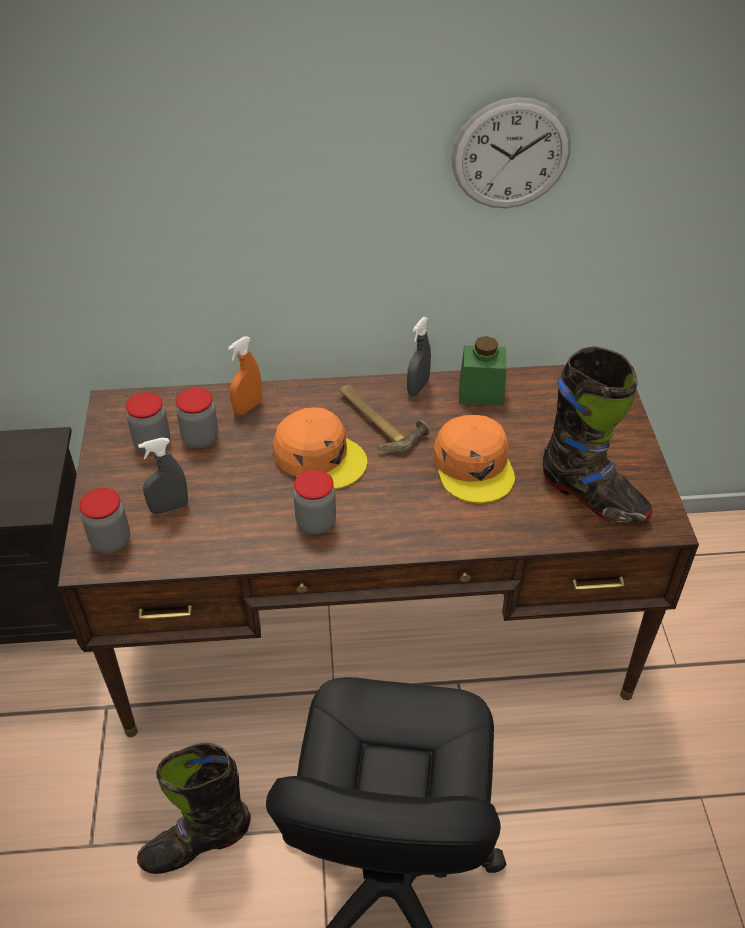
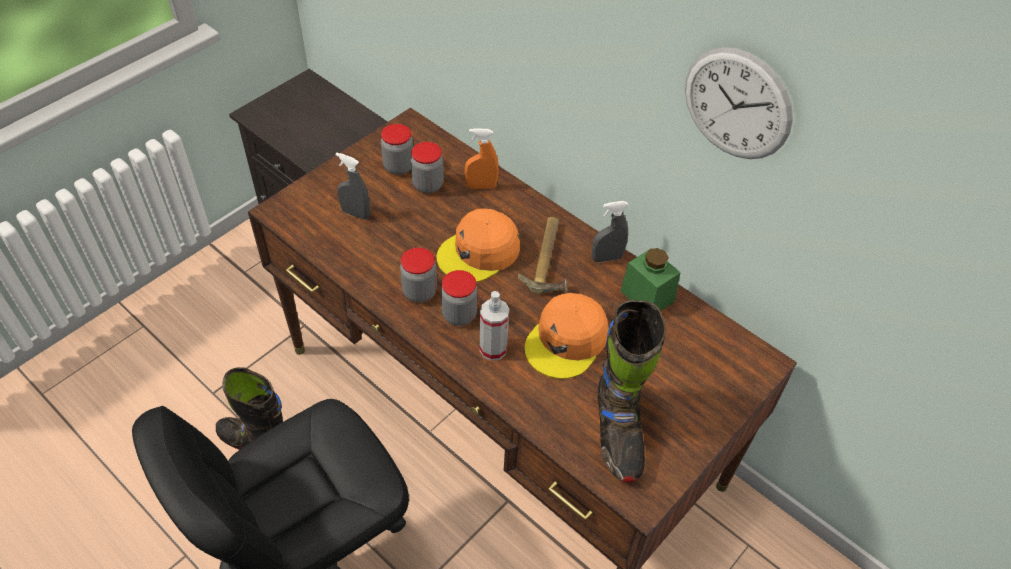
camera: 45 degrees right, 5 degrees up
jar [79,488,130,554] -> jar moved to [441,270,478,326]
orange cap [273,407,368,489] -> orange cap turned 60 degrees clockwise [436,209,520,282]
none -> spray bottle [480,291,509,361]

